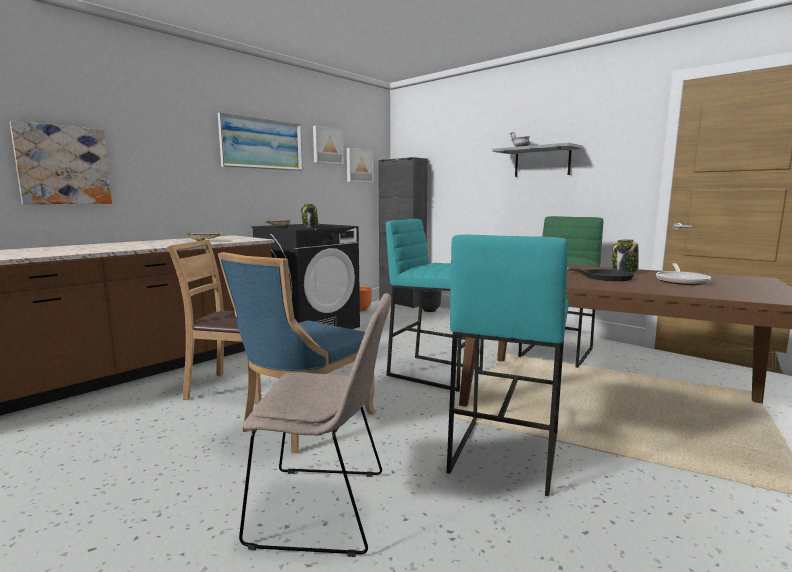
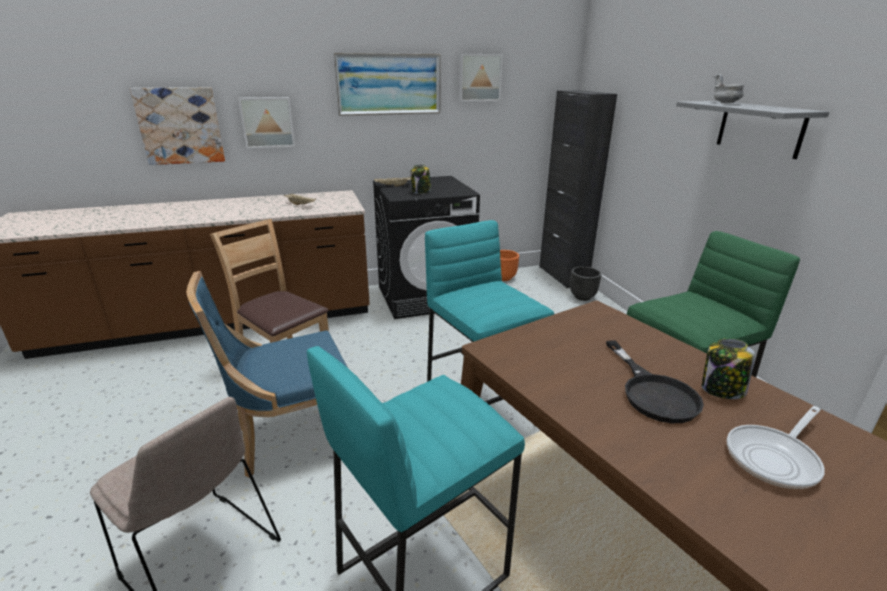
camera: 30 degrees right, 15 degrees up
picture [347,148,373,183] -> picture moved to [238,97,295,148]

